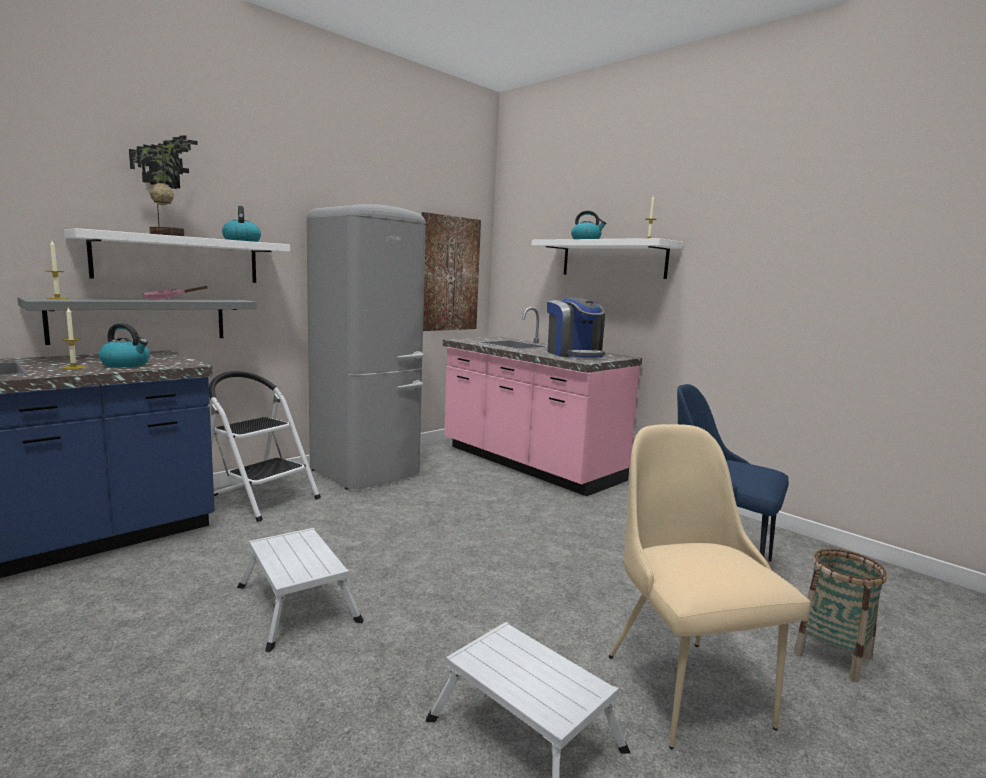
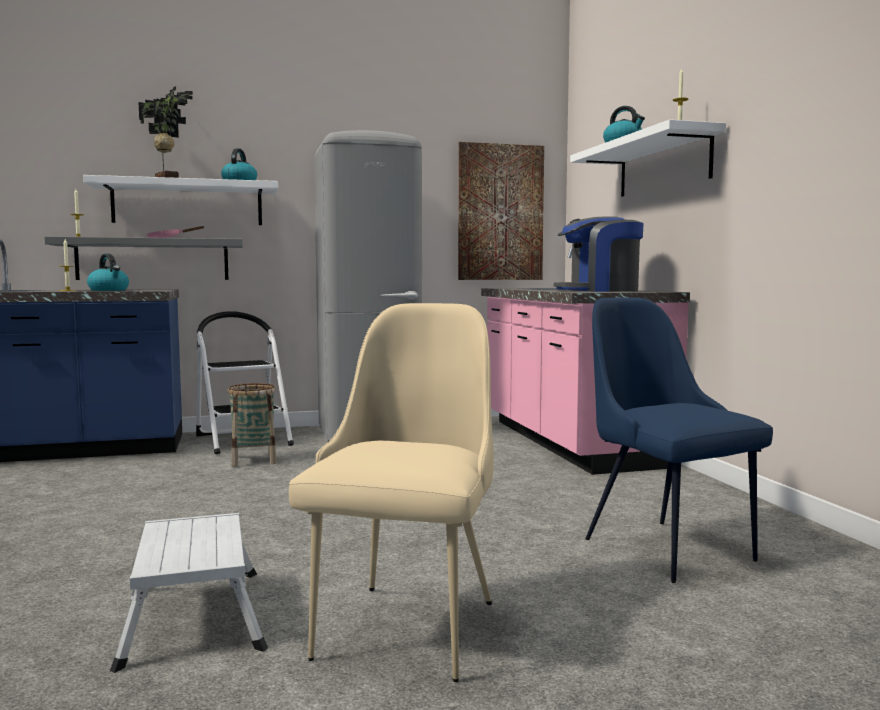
camera: 30 degrees right, 5 degrees down
white step ladder [237,528,364,652] -> none
coffee machine [547,297,605,358] -> coffee machine turned 75 degrees clockwise [554,216,644,292]
basket [794,549,887,682] -> basket moved to [228,383,277,467]

